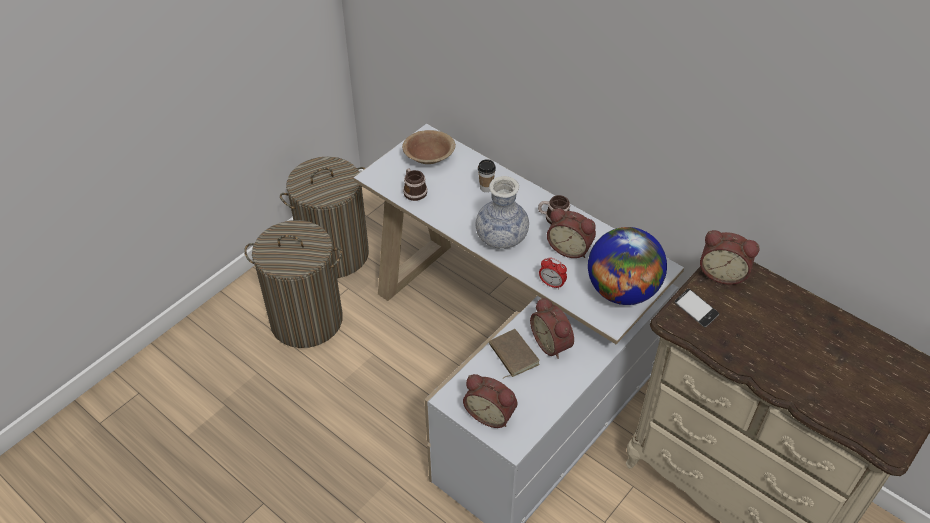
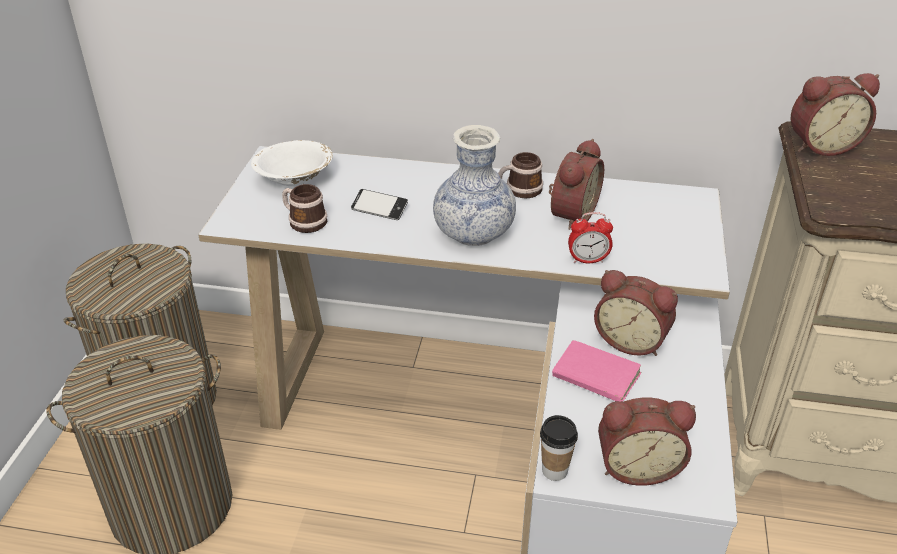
camera: 30 degrees left, 10 degrees down
brown bowl [402,130,456,164] -> white bowl [251,140,333,186]
cup [478,159,496,192] -> cup moved to [540,415,578,481]
brown book [489,329,540,378] -> pink book [552,340,642,401]
alarm clock [547,208,596,258] -> alarm clock turned 60 degrees counterclockwise [549,139,604,230]
globe [588,227,667,305] -> none
phone [675,289,719,327] -> phone moved to [351,189,408,220]

